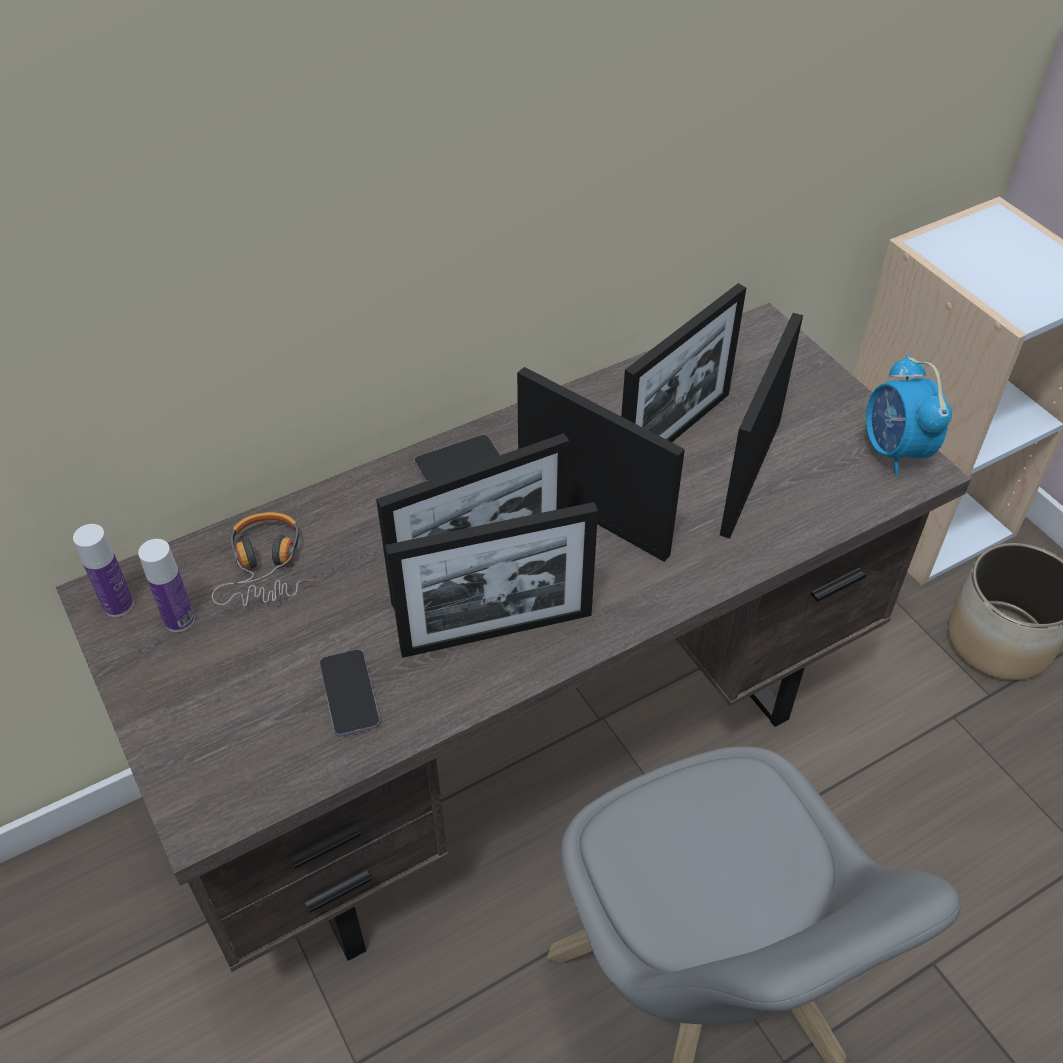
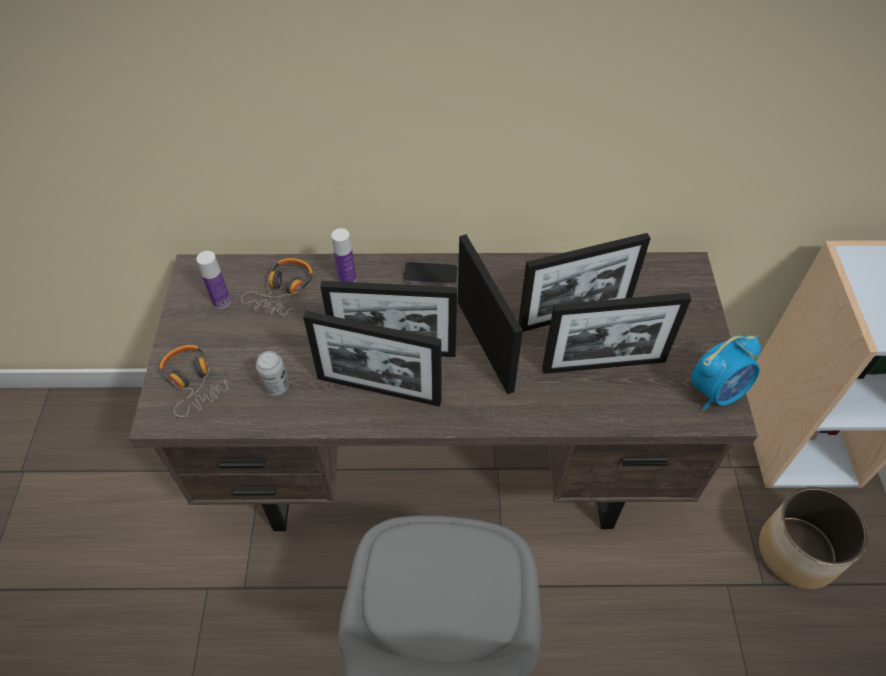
camera: 30 degrees right, 5 degrees up
bottle [73,524,134,617] -> bottle moved to [331,228,356,282]
phone [320,650,380,737] -> can [256,351,289,396]
picture frame [720,313,803,539] -> picture frame turned 150 degrees counterclockwise [542,293,691,374]
alarm clock [866,355,952,475] -> alarm clock turned 135 degrees counterclockwise [691,335,761,410]
none -> headphones [159,345,233,417]

